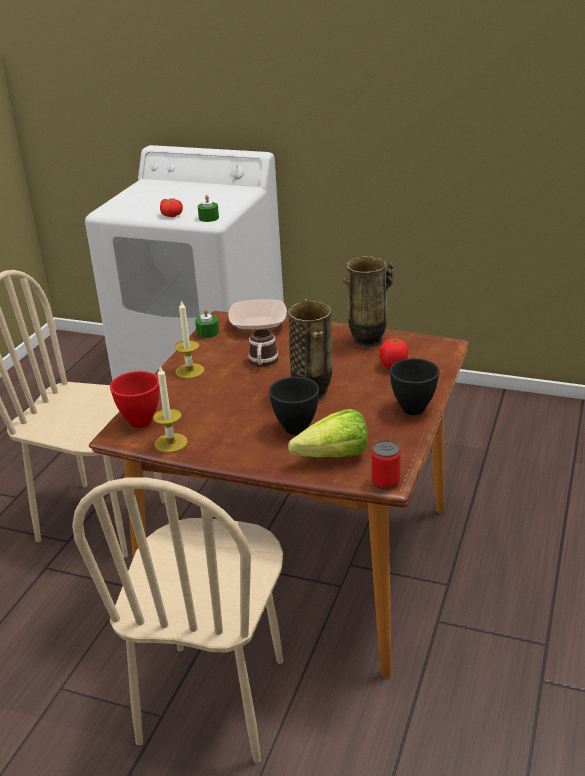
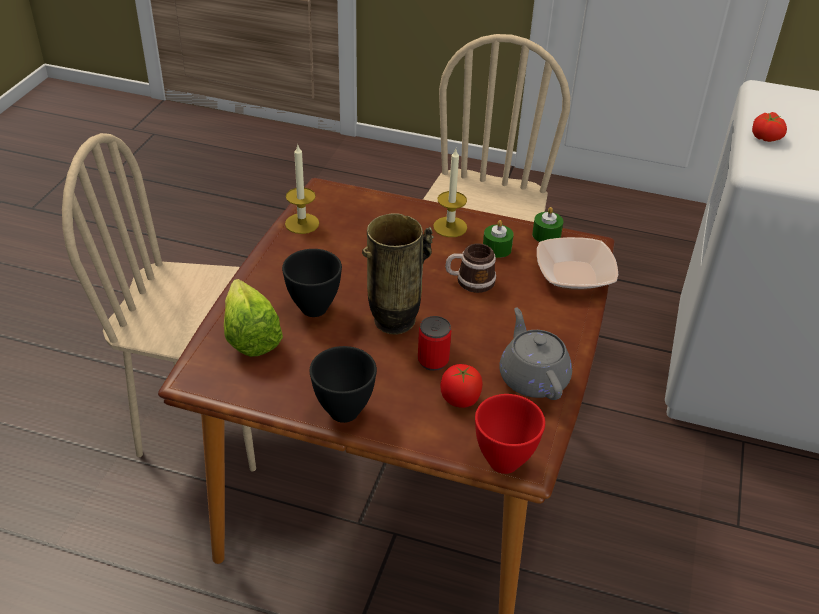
camera: 85 degrees right, 10 degrees up
red bowl [110,371,159,428] -> red bowl moved to [475,394,545,474]
green candle [198,195,219,222] -> green candle moved to [483,220,514,258]
vase [343,256,394,348] -> grey teapot [499,307,572,400]
can [372,440,401,490] -> can moved to [418,316,451,371]

